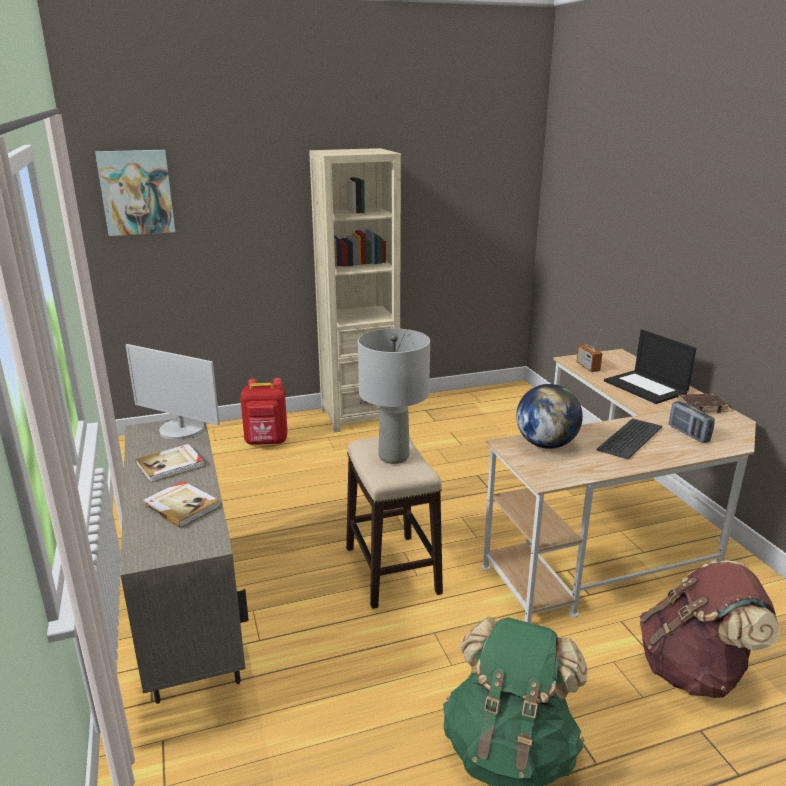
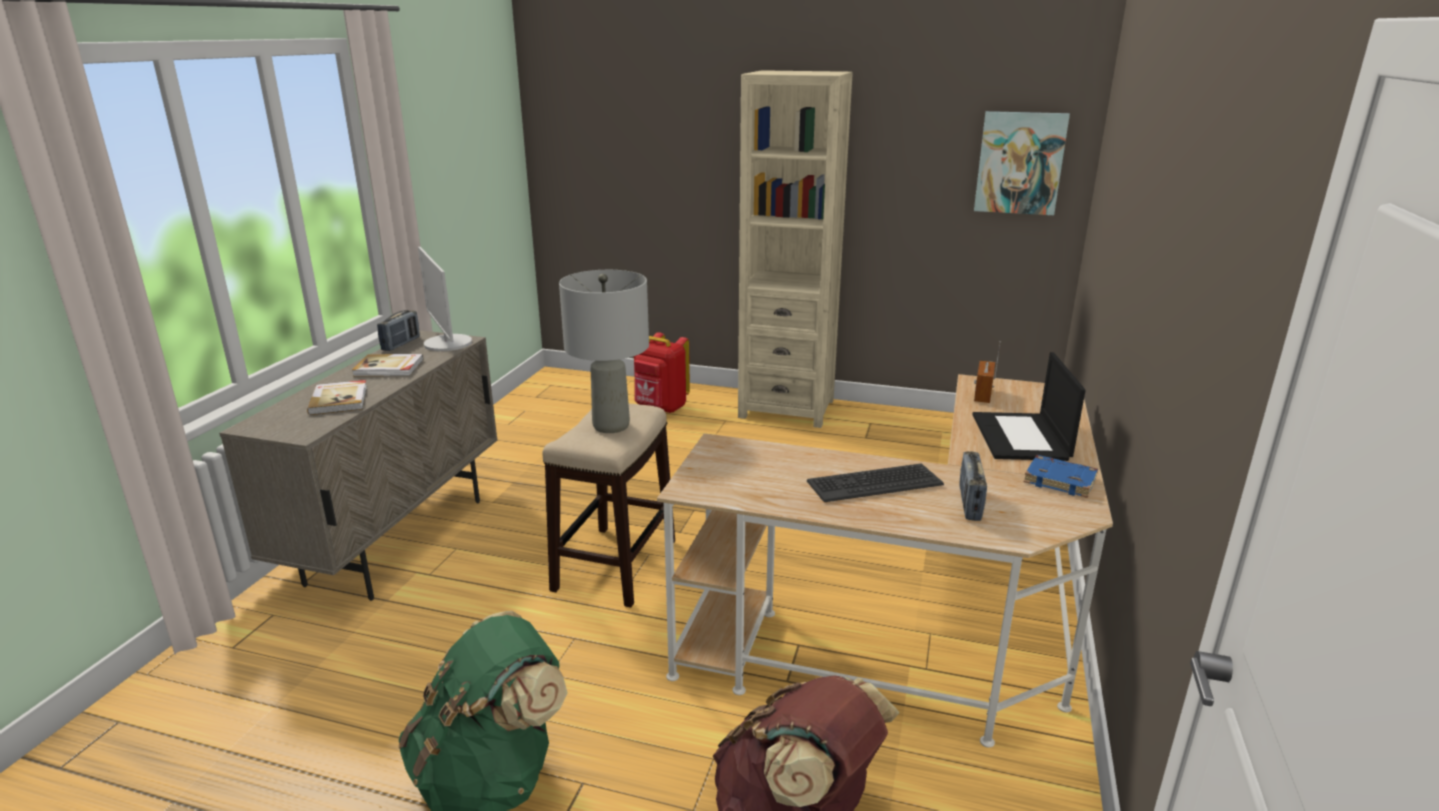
camera: 35 degrees right, 0 degrees up
picture [95,150,175,236] -> picture moved to [974,111,1070,215]
globe [516,384,583,449] -> none
brown book [677,394,729,413] -> blue book [1024,455,1098,498]
none -> radio [377,310,420,351]

